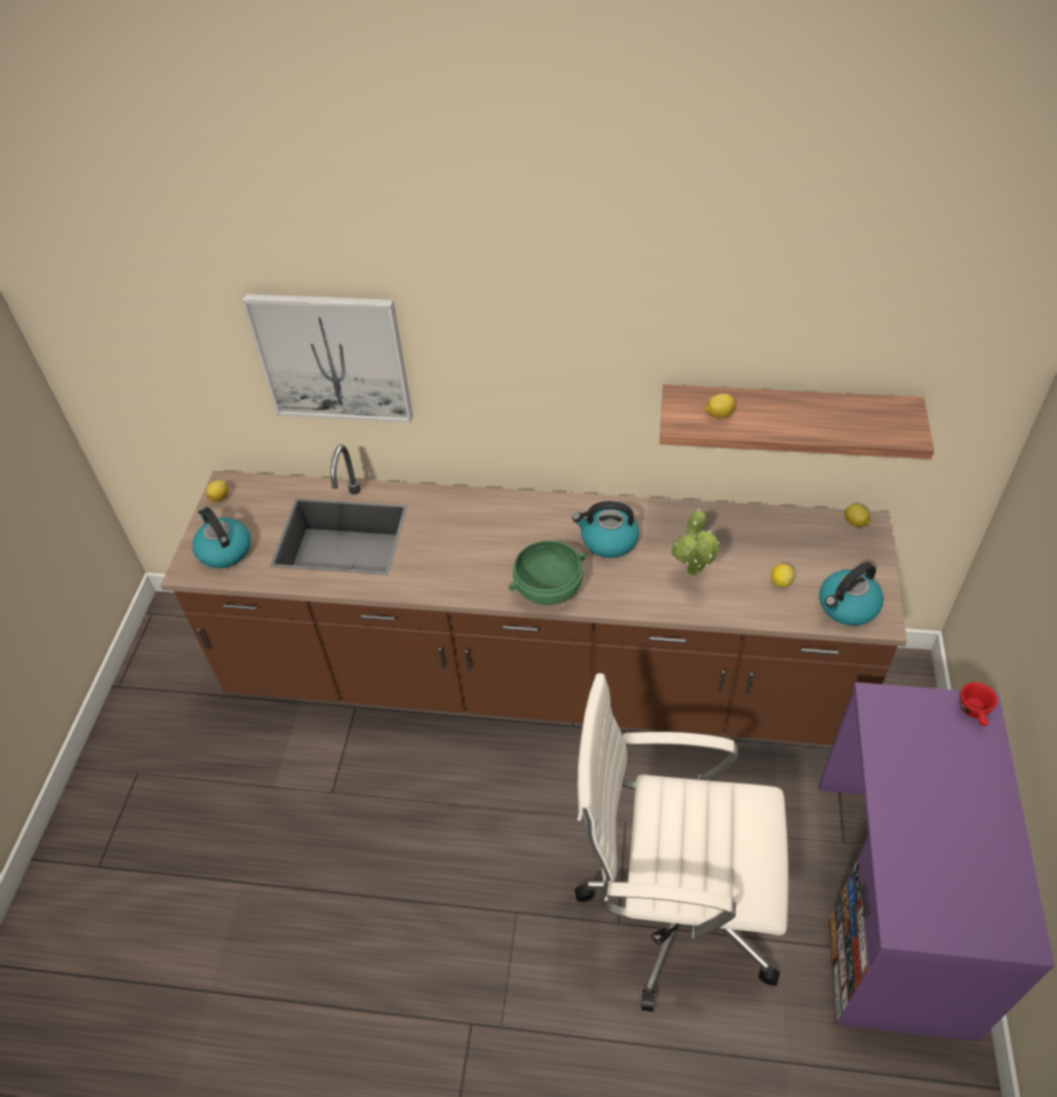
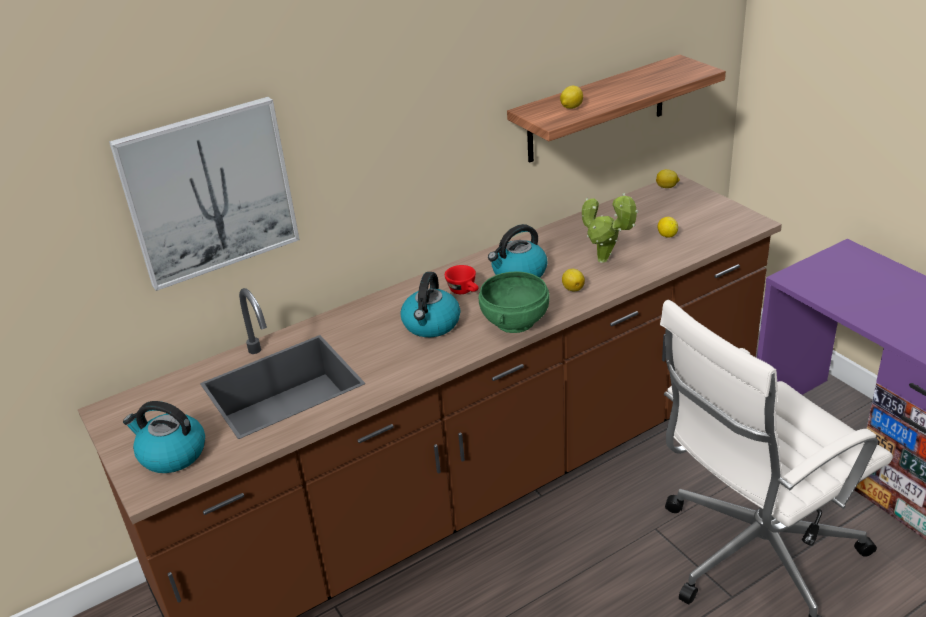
camera: 40 degrees left, 15 degrees down
lemon [206,480,228,502] -> lemon moved to [562,269,585,292]
kettle [819,562,883,626] -> kettle moved to [400,272,460,337]
red cup [960,682,998,726] -> red cup moved to [445,265,479,294]

